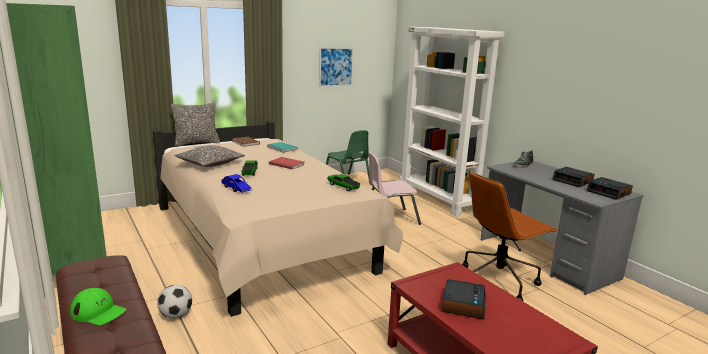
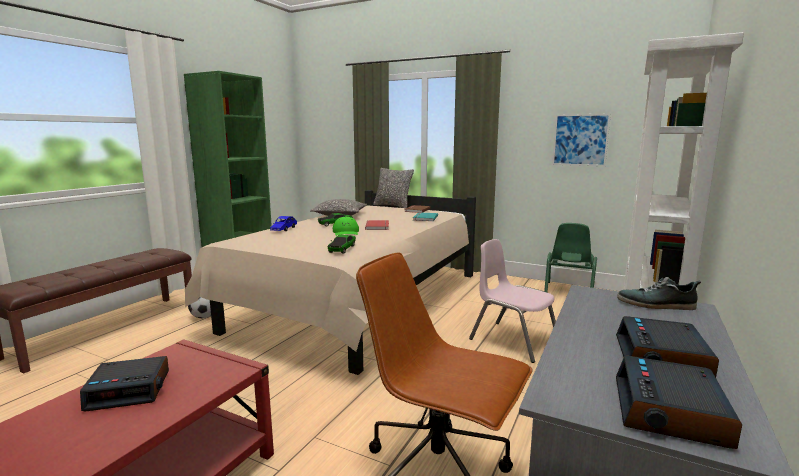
camera: 60 degrees right, 5 degrees down
green cap [70,288,126,325] -> green cap moved to [332,217,359,236]

